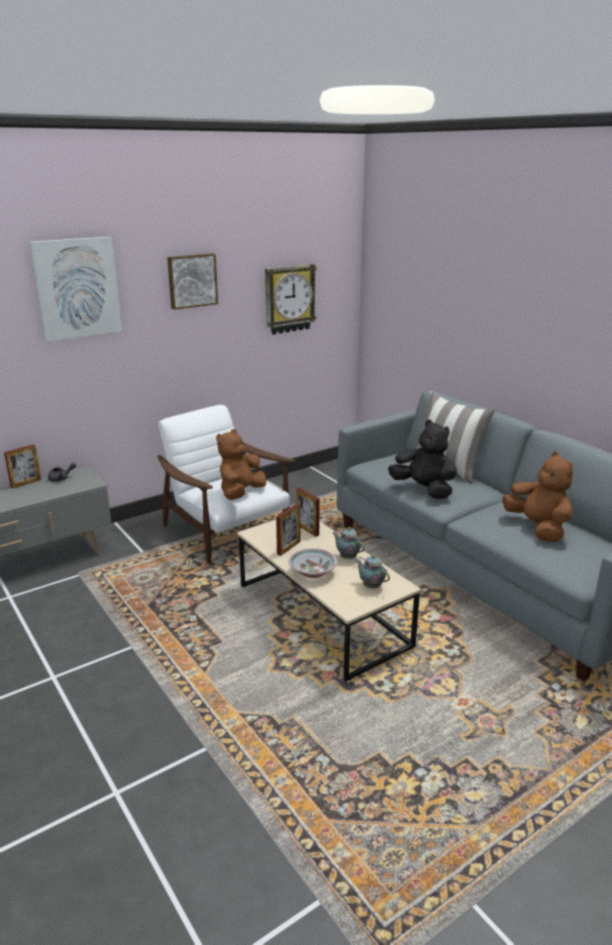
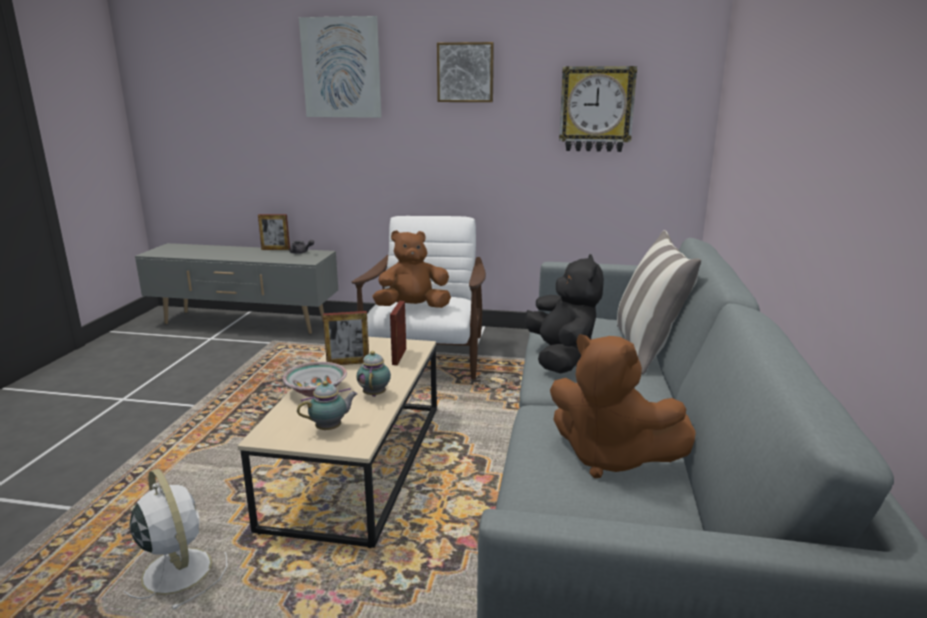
camera: 45 degrees right, 5 degrees down
teapot [355,555,390,589] -> teapot turned 60 degrees clockwise [297,381,358,430]
brown plush toy [503,452,573,542] -> brown plush toy turned 105 degrees clockwise [550,334,695,478]
none -> white fan [124,469,227,610]

